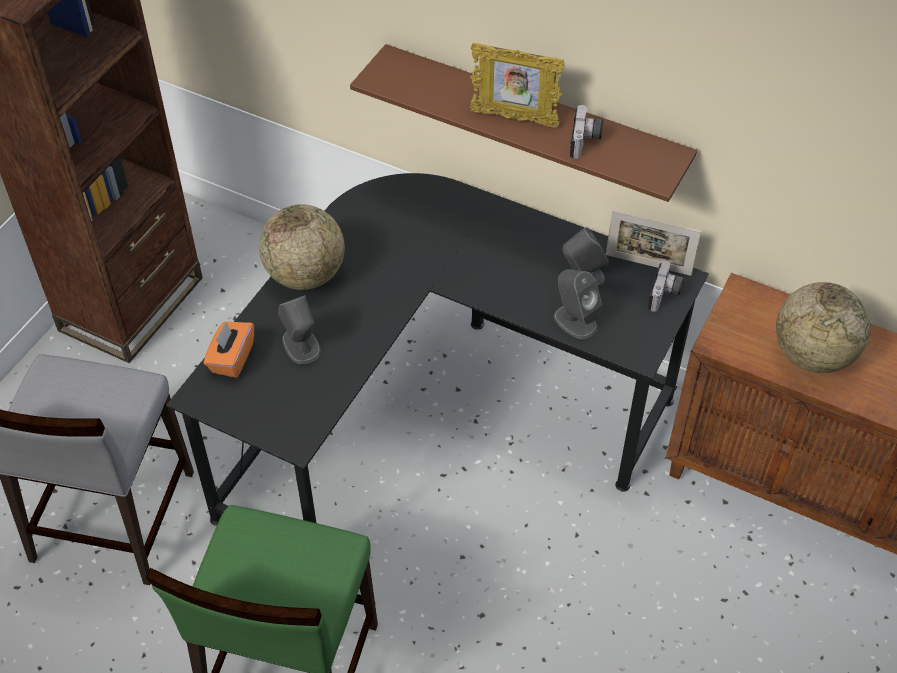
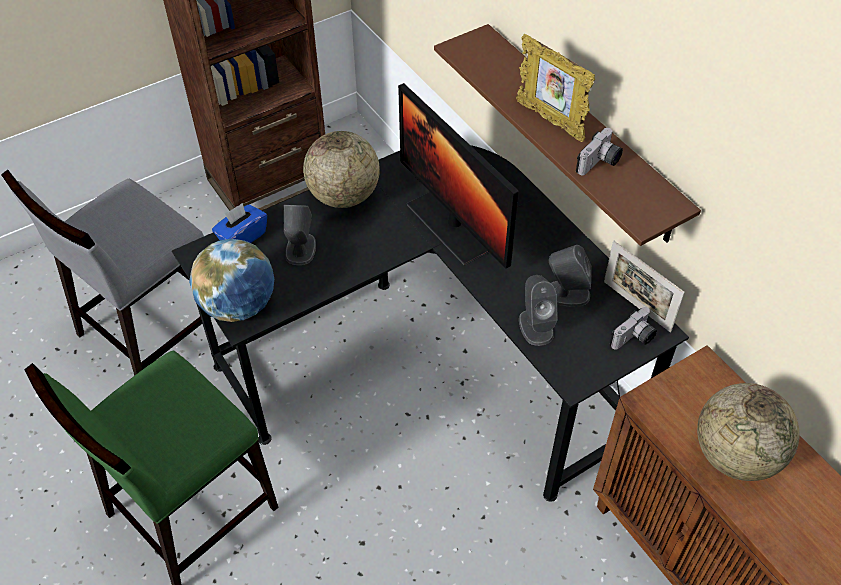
camera: 30 degrees right, 0 degrees up
orange tissue box [204,322,254,378] -> blue tissue box [212,203,267,243]
none -> globe [189,239,274,322]
none -> monitor [398,83,519,269]

